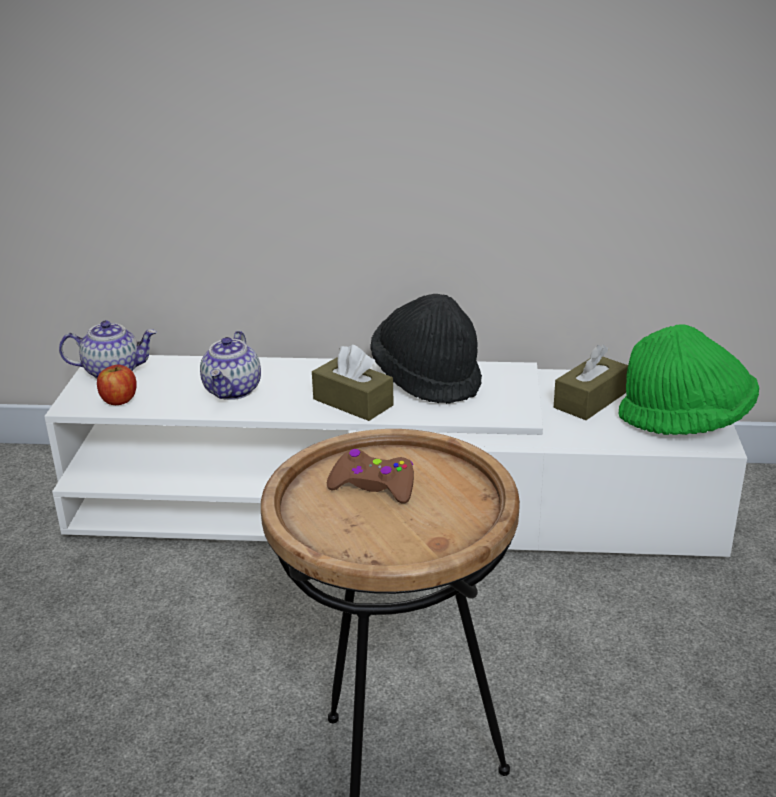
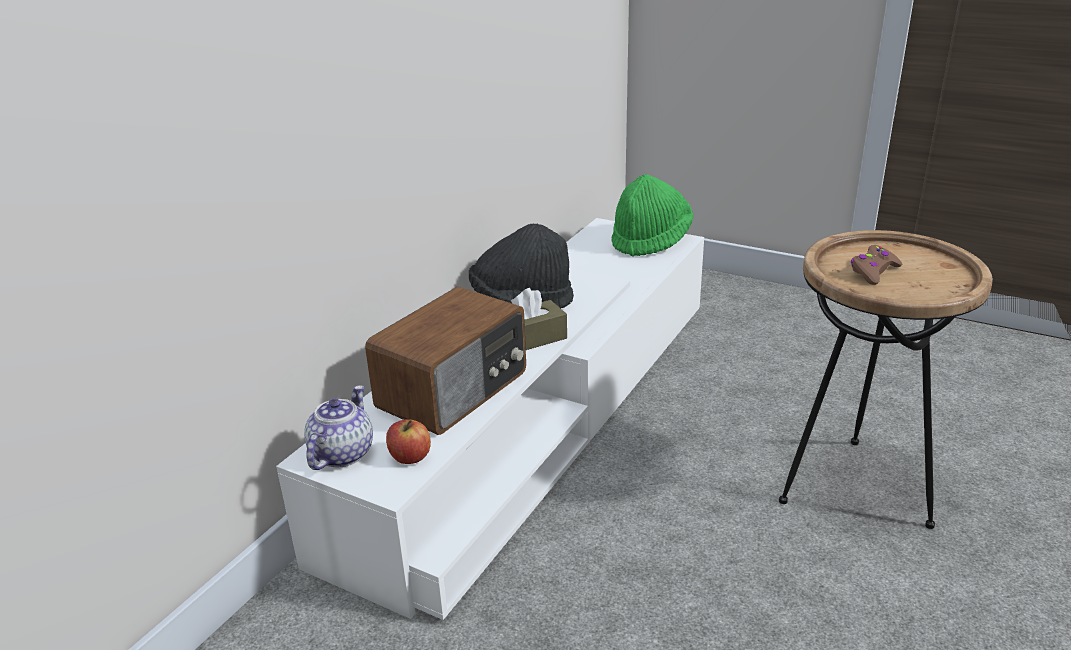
camera: 65 degrees left, 0 degrees up
teapot [200,331,261,400] -> radio [365,287,526,435]
brown tissue box [554,345,628,420] -> none

